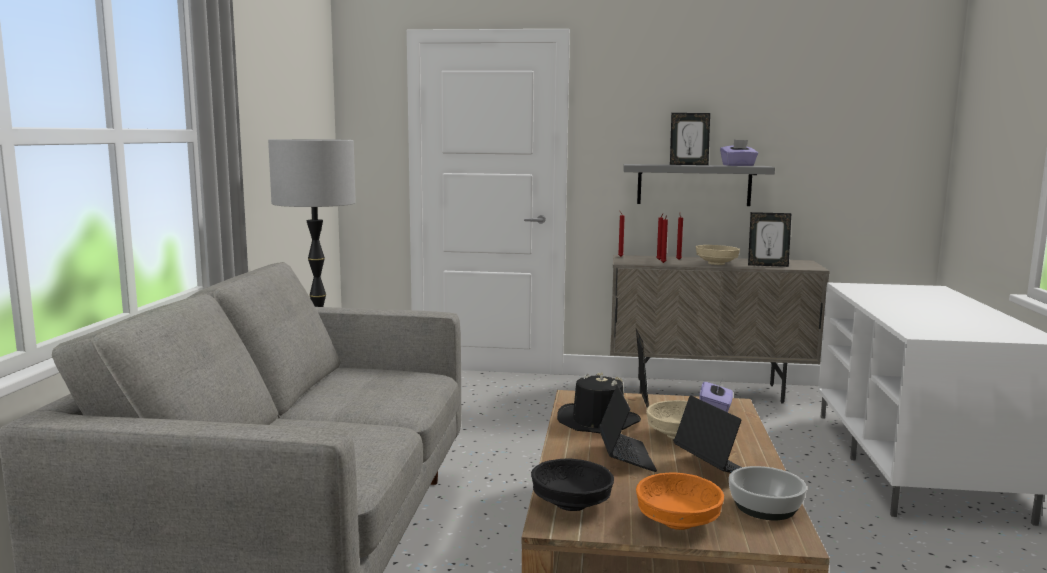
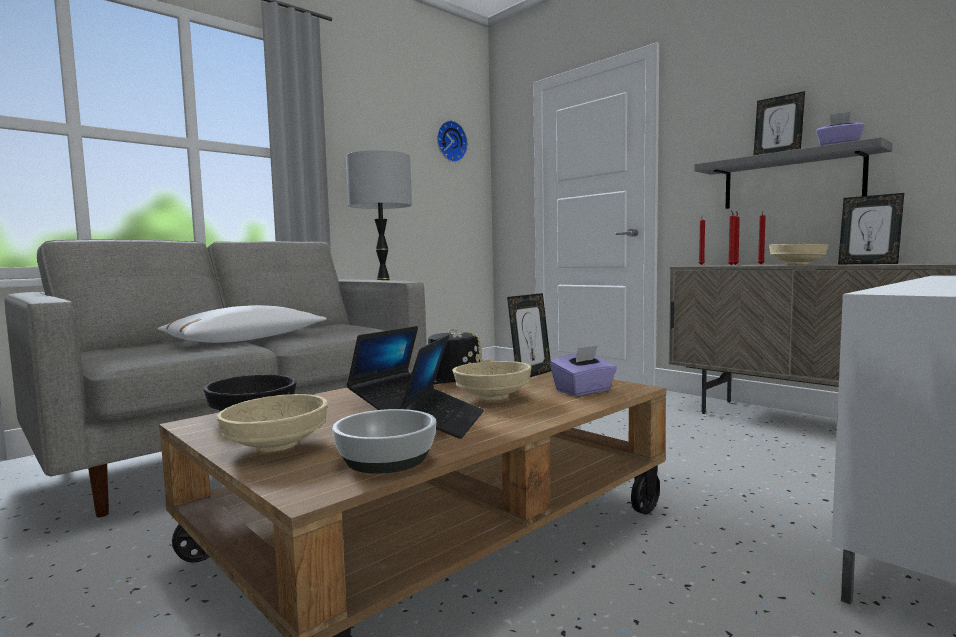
camera: 40 degrees right, 5 degrees down
orange bowl [636,473,724,530] -> beige bowl [216,394,328,452]
none -> white pillow [158,305,326,343]
none -> wall clock [437,120,468,162]

